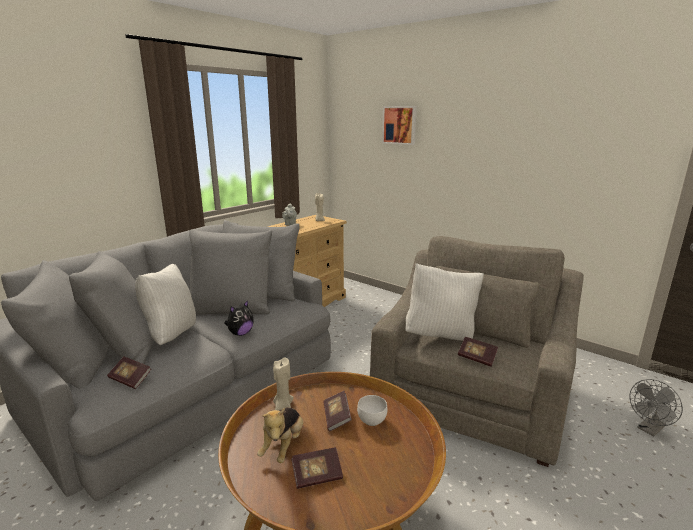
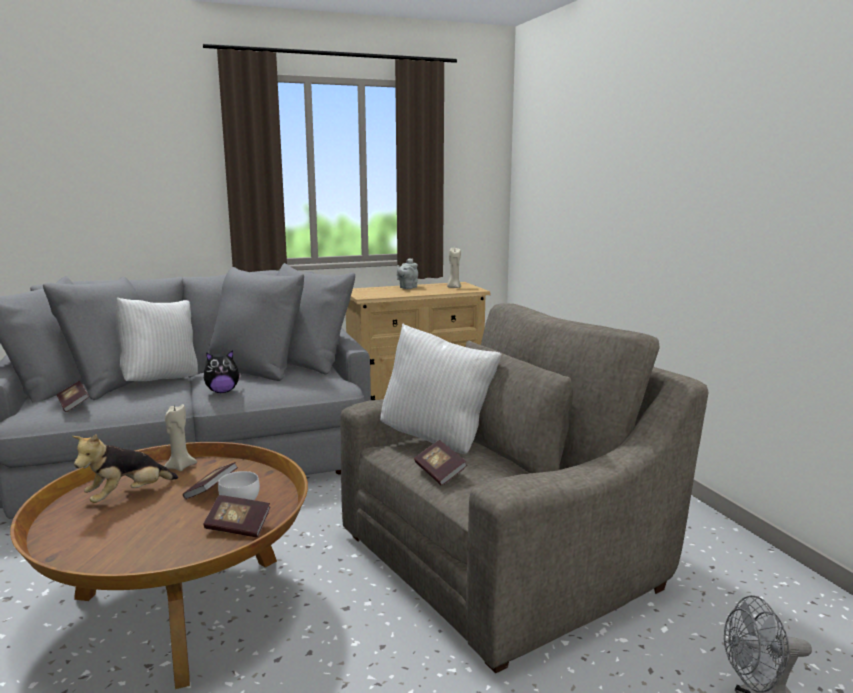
camera: 30 degrees right, 5 degrees down
book [291,447,343,489] -> book moved to [203,495,270,537]
picture [382,106,417,145] -> none

